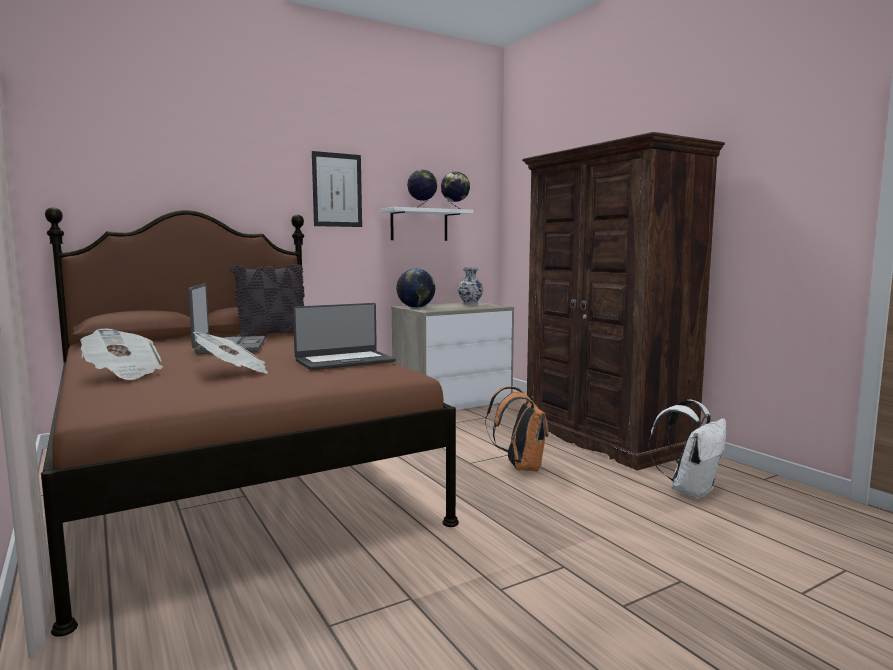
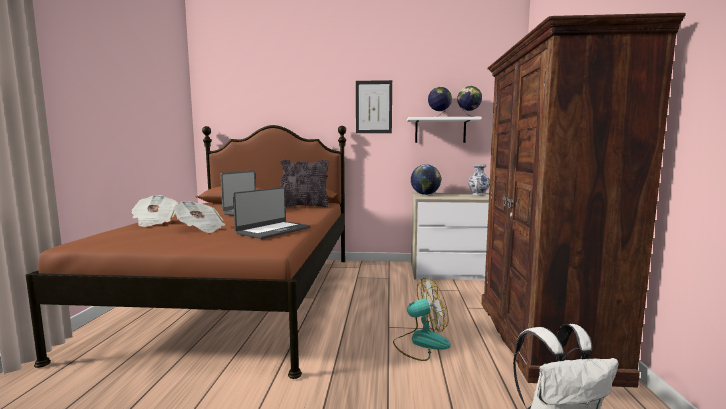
camera: 35 degrees right, 0 degrees up
laptop [293,303,396,370] -> laptop turned 60 degrees counterclockwise [233,187,310,239]
orange backpack [485,386,549,471] -> fan [393,278,451,361]

